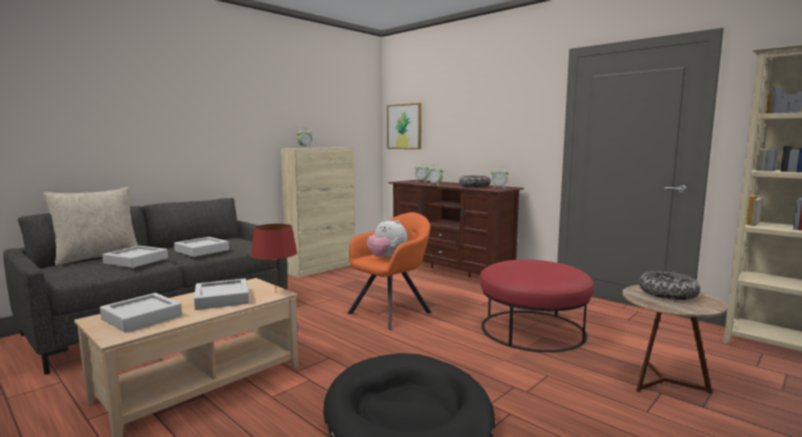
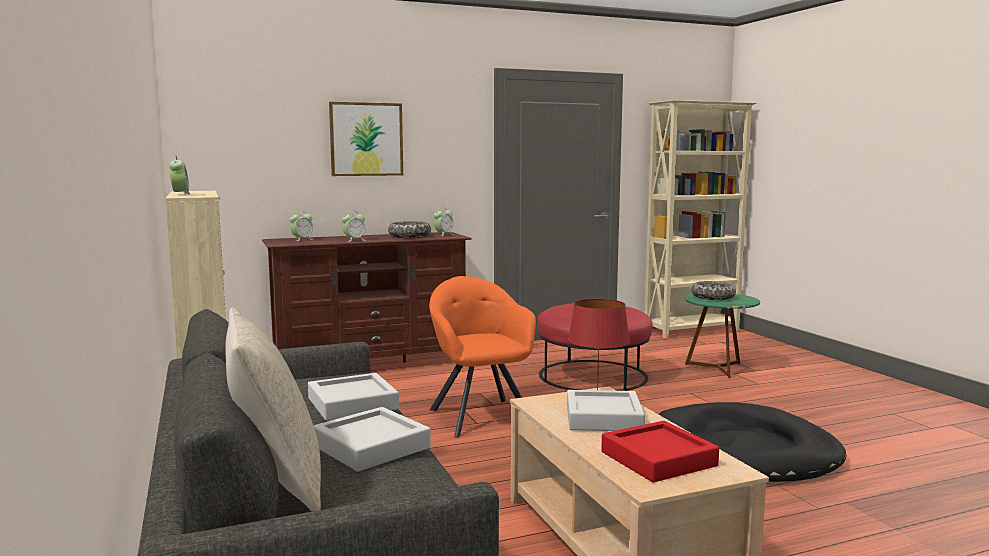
camera: 65 degrees left, 0 degrees up
grey tray [100,293,182,333] -> red tray [601,421,719,482]
plush toy [367,218,408,257] -> none
picture [387,103,422,149] -> picture moved to [329,102,403,176]
brown side table [622,285,728,394] -> green side table [685,294,760,378]

